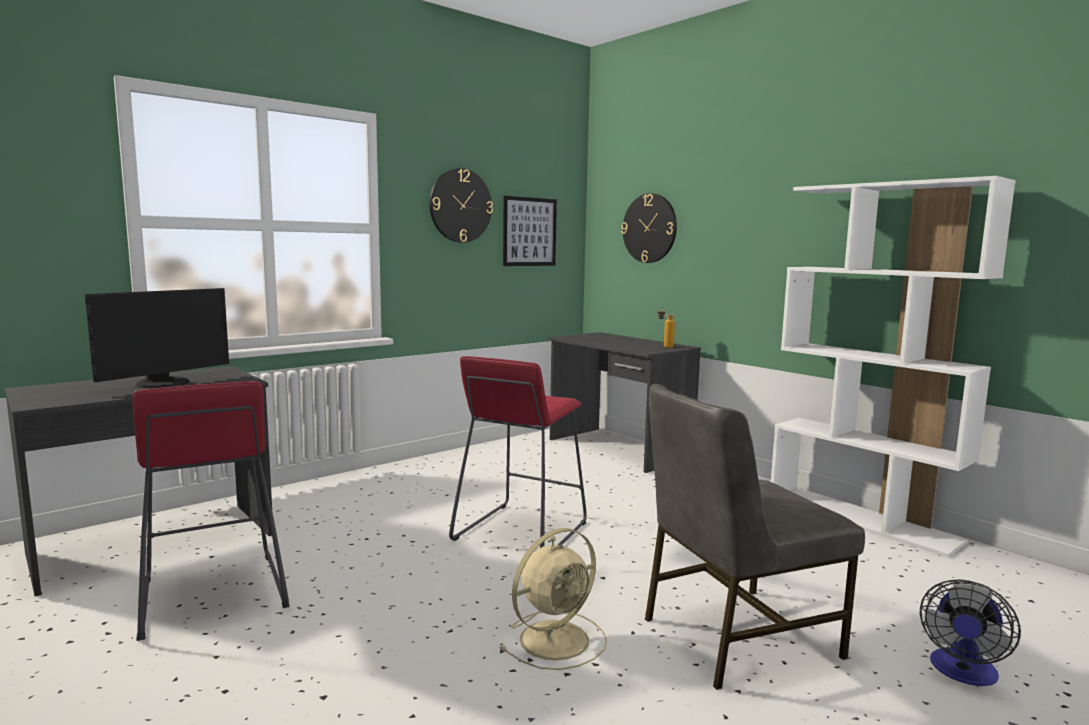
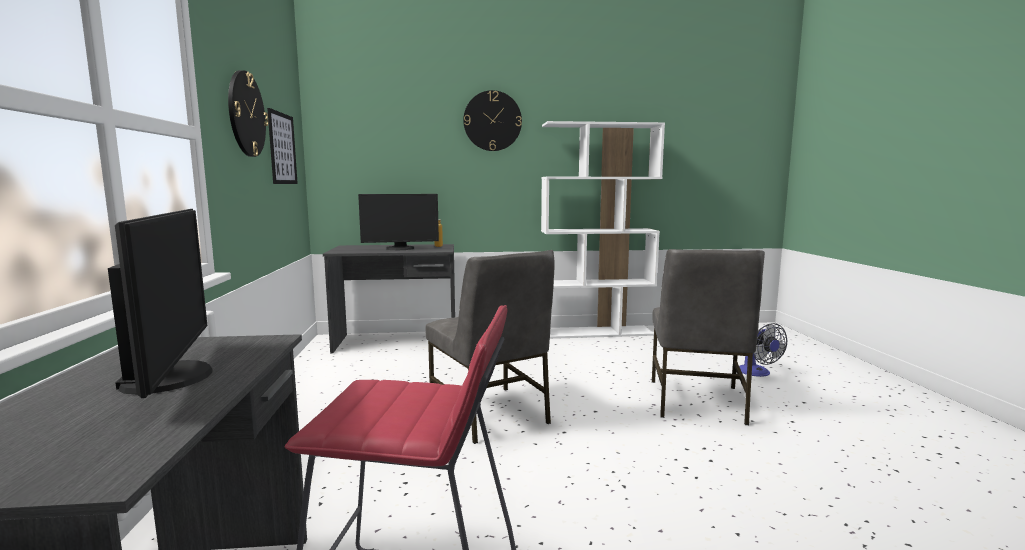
camera: 55 degrees left, 0 degrees up
red stool [449,356,587,548] -> grey chair [425,250,555,444]
beige fan [500,528,607,670] -> none
wall clock [621,193,677,263] -> wall clock moved to [463,90,522,151]
none -> monitor [358,194,439,250]

